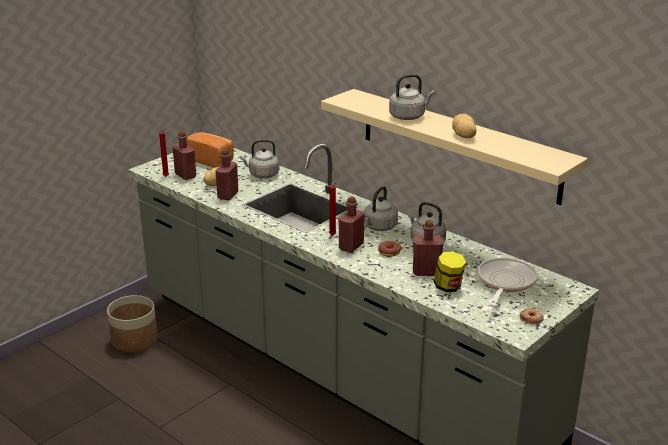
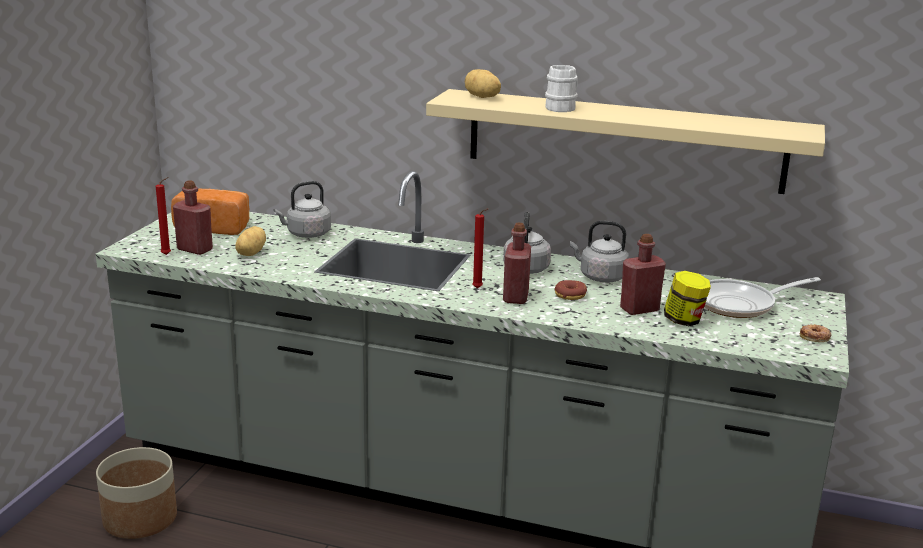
camera: 25 degrees left, 5 degrees down
red bottle [215,149,238,200] -> none
grey kettle [389,74,435,120] -> white mug [545,65,578,112]
potato [452,114,476,138] -> potato moved to [465,69,501,98]
frying pan [478,258,538,307] -> frying pan turned 105 degrees counterclockwise [704,277,821,318]

